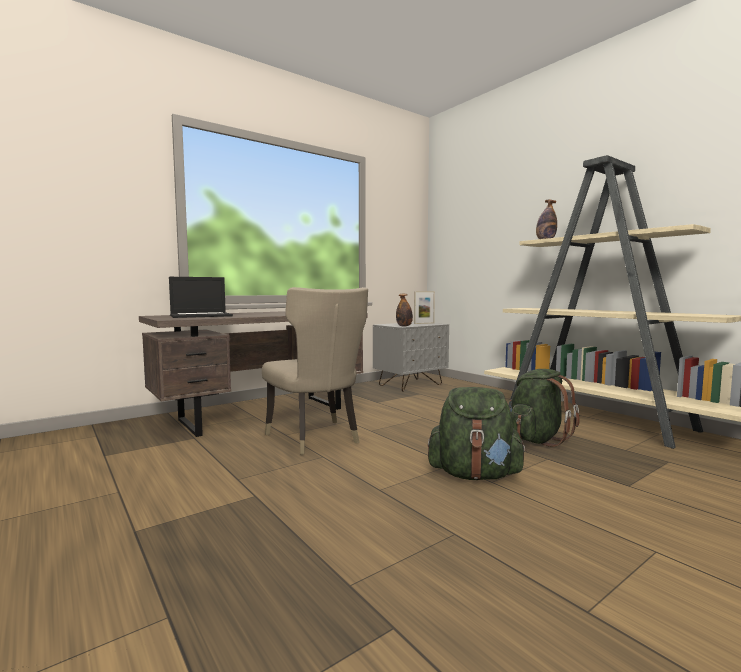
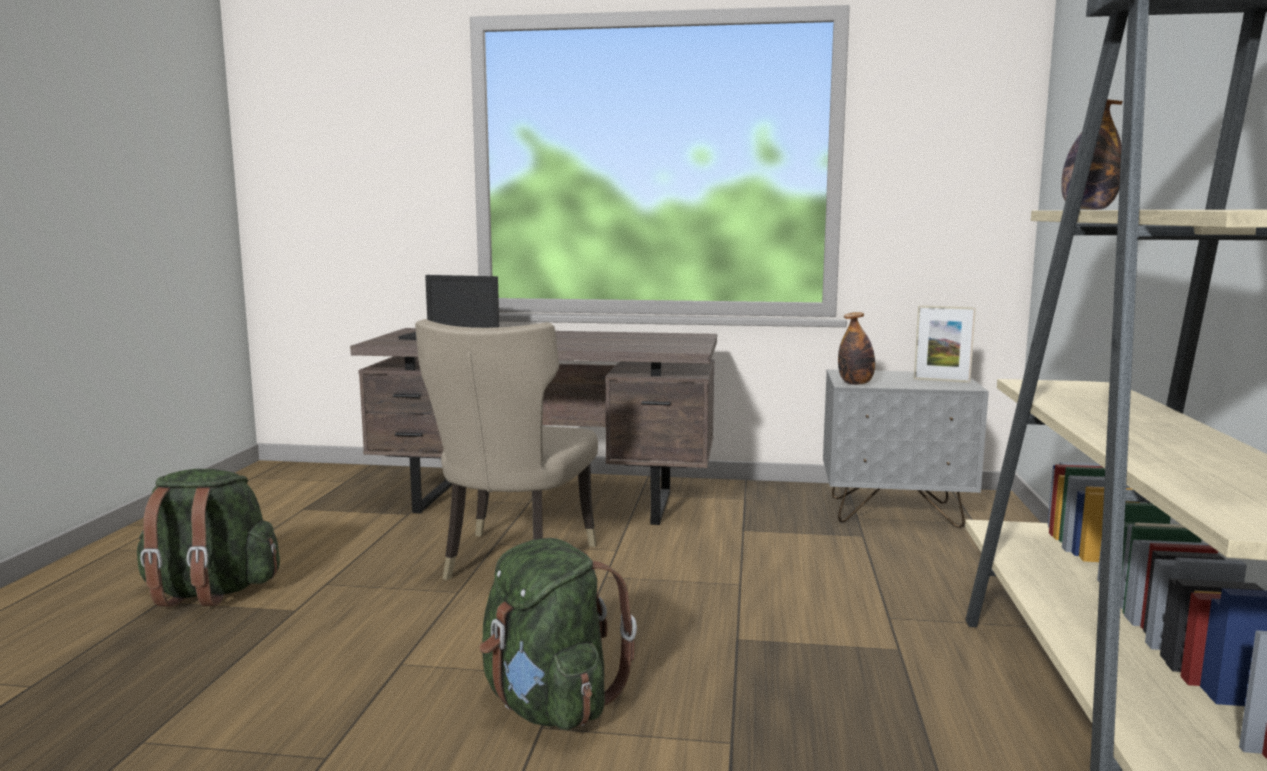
camera: 45 degrees right, 5 degrees up
green backpack [509,369,580,447] -> green backpack moved to [137,469,280,607]

